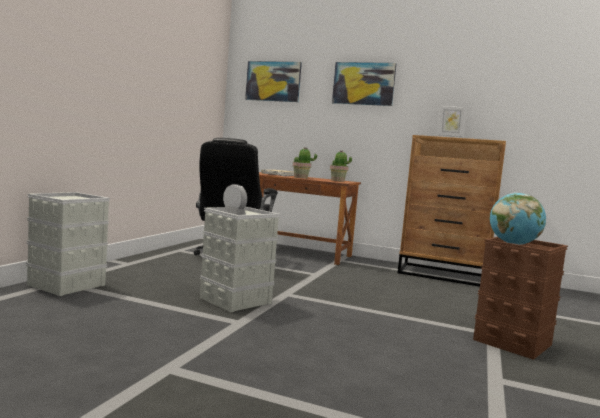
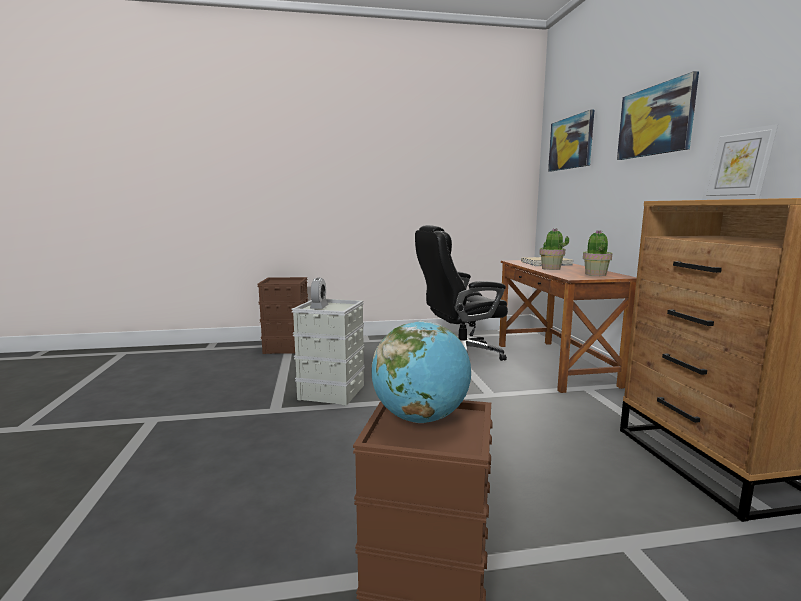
camera: 60 degrees right, 5 degrees up
grey storage box [26,192,110,296] -> brown storage box [257,277,308,354]

